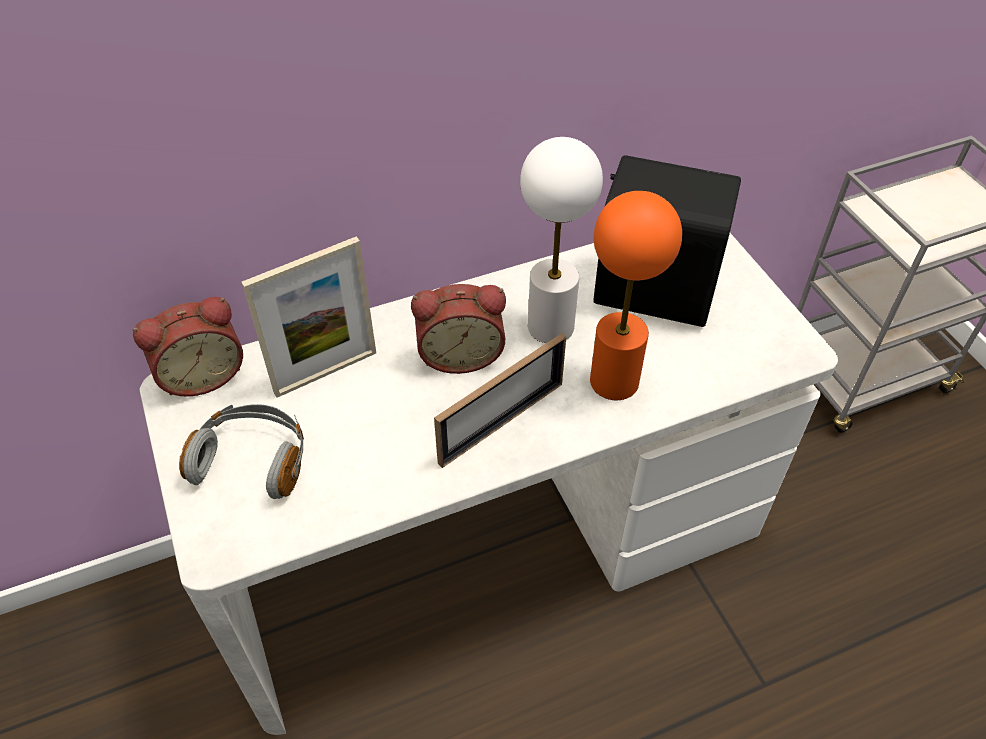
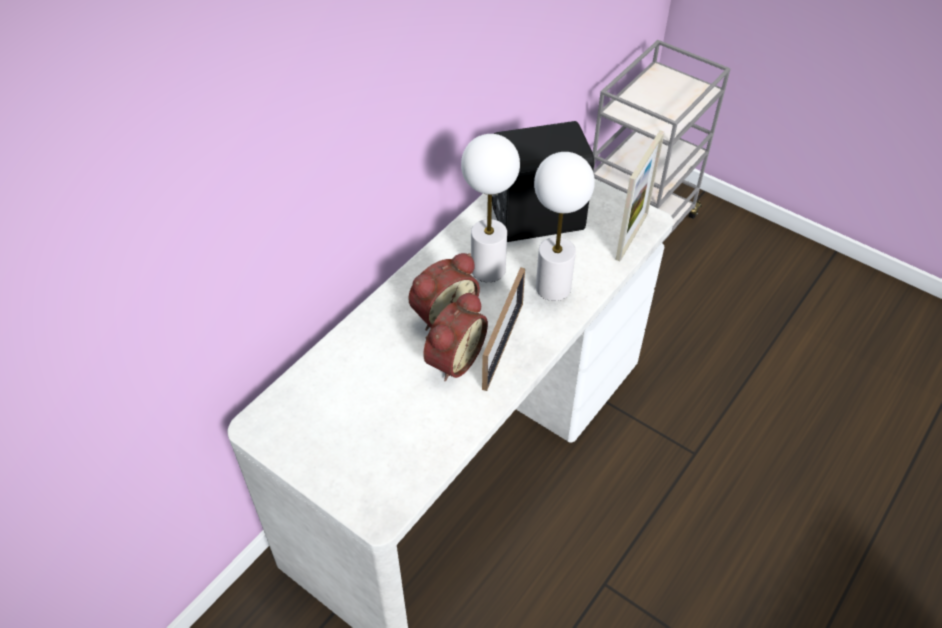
camera: 30 degrees left, 0 degrees up
alarm clock [133,297,243,397] -> alarm clock moved to [423,291,488,381]
grey headphones [179,404,304,499] -> none
picture frame [241,237,376,398] -> picture frame moved to [615,130,665,261]
orange table lamp [590,191,682,400] -> white table lamp [534,152,595,301]

